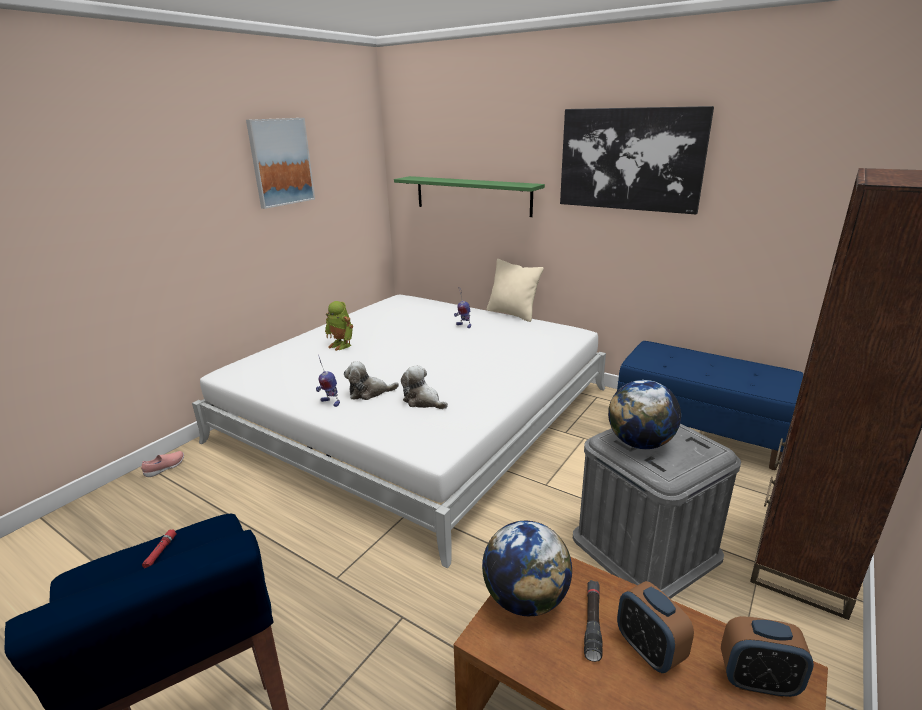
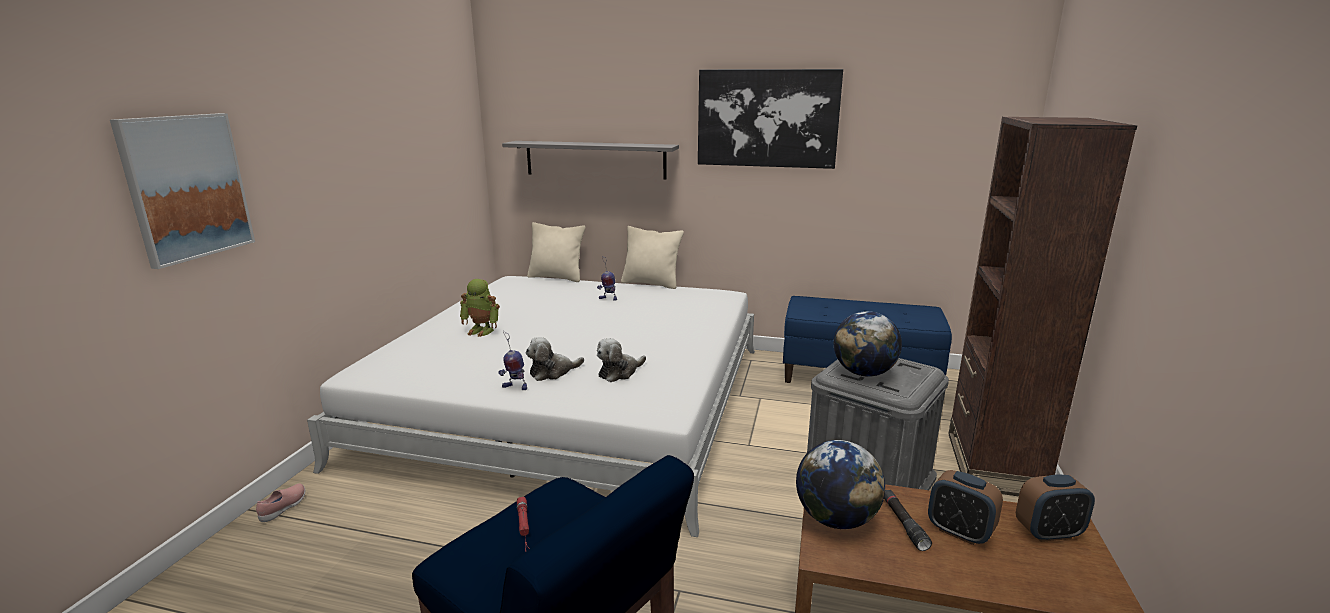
camera: 20 degrees left, 5 degrees down
picture [246,118,315,209] -> picture moved to [110,113,255,269]
green shelf [394,176,545,217] -> grey shelf [502,141,679,180]
plush toy [401,365,448,409] -> plush toy turned 60 degrees counterclockwise [597,338,646,382]
none -> beige pillow [527,222,585,282]

